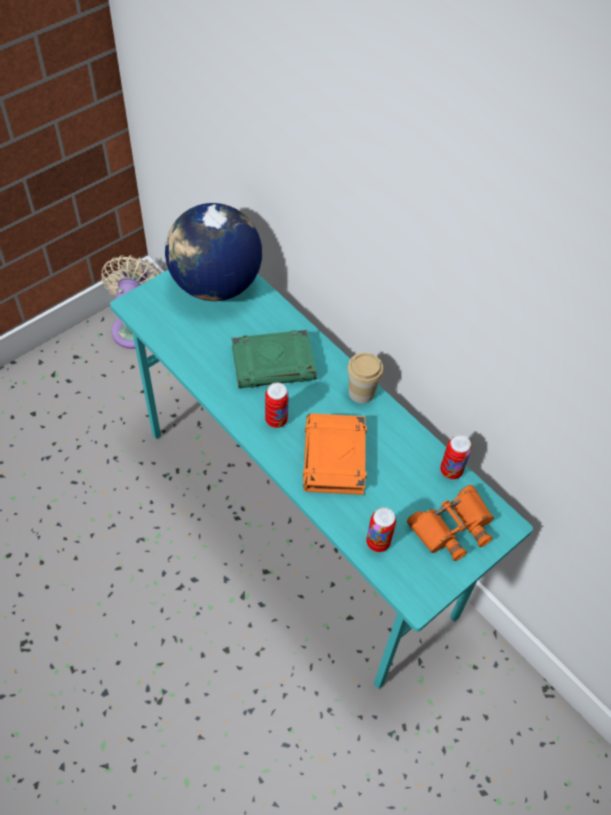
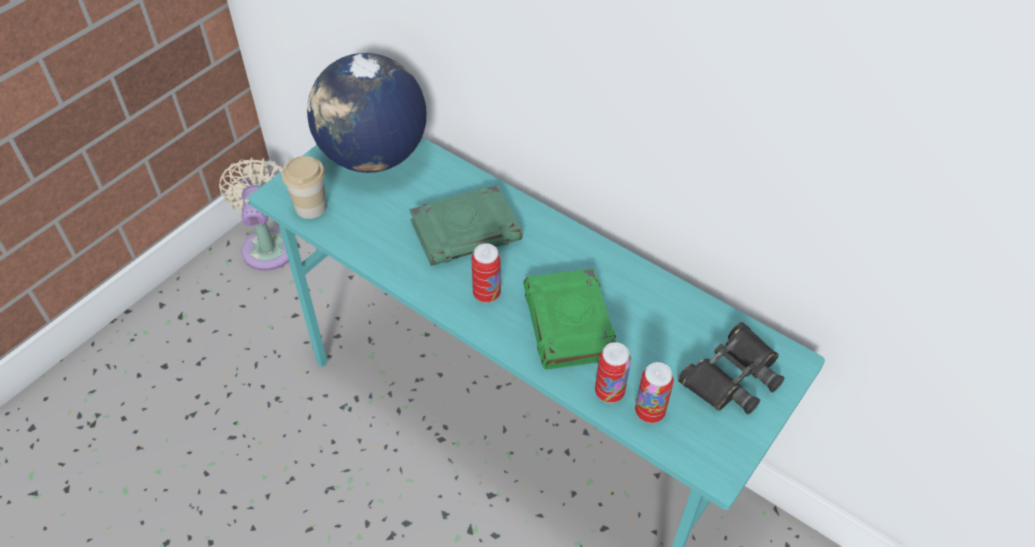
camera: 10 degrees left, 5 degrees down
orange book [303,413,367,495] -> green book [523,268,616,370]
cup [347,353,383,403] -> cup moved to [281,156,326,219]
orange binoculars [407,485,494,561] -> black binoculars [678,322,785,415]
can [440,435,472,480] -> can moved to [595,342,631,403]

